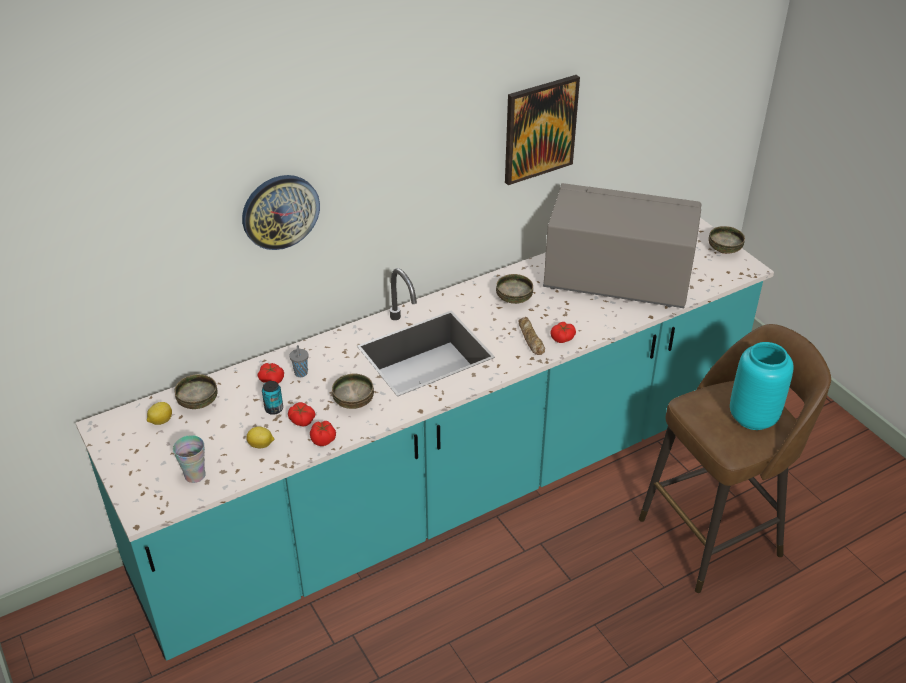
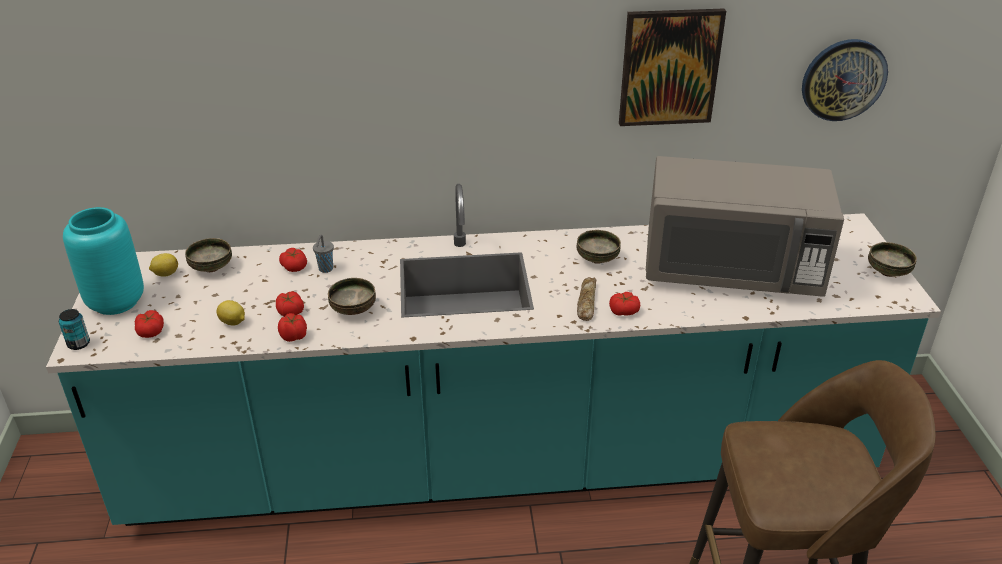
camera: 25 degrees right, 5 degrees down
cup [173,435,206,483] -> tomato [135,310,164,338]
wall clock [242,175,320,250] -> wall clock moved to [802,39,888,121]
can [262,381,283,415] -> can moved to [59,309,90,350]
grey microwave [543,183,701,308] -> grey microwave turned 150 degrees clockwise [646,156,844,297]
turquoise vase [730,342,794,430] -> turquoise vase moved to [63,207,144,315]

